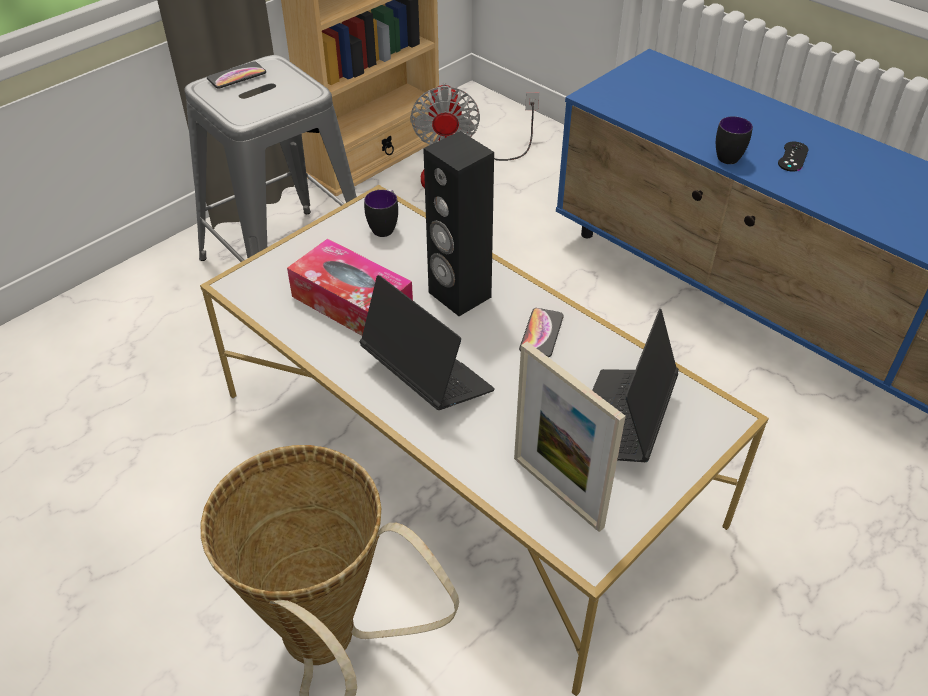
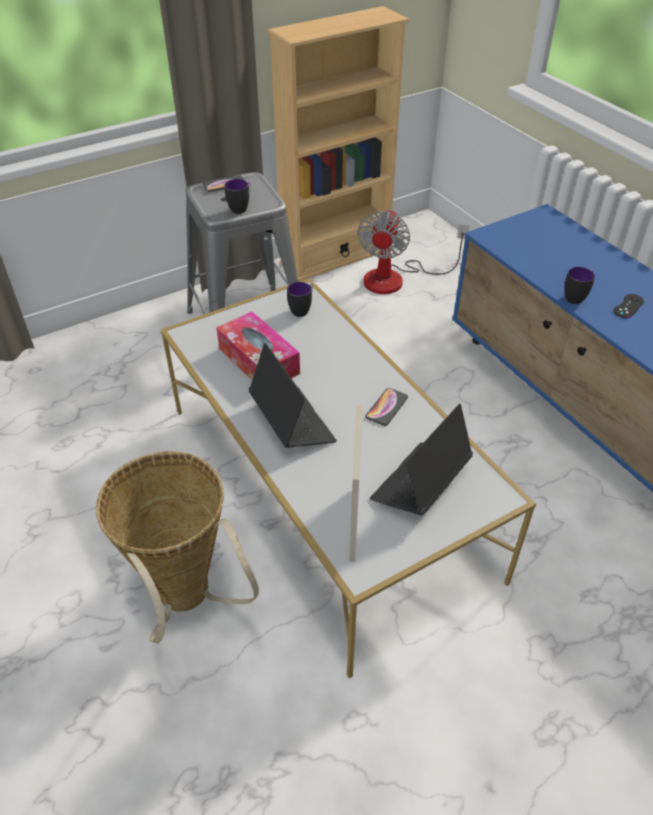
camera: 15 degrees right, 0 degrees up
black speaker [423,131,494,316] -> none
picture frame [514,342,626,532] -> picture frame turned 150 degrees counterclockwise [349,405,363,562]
none -> mug [225,179,251,214]

